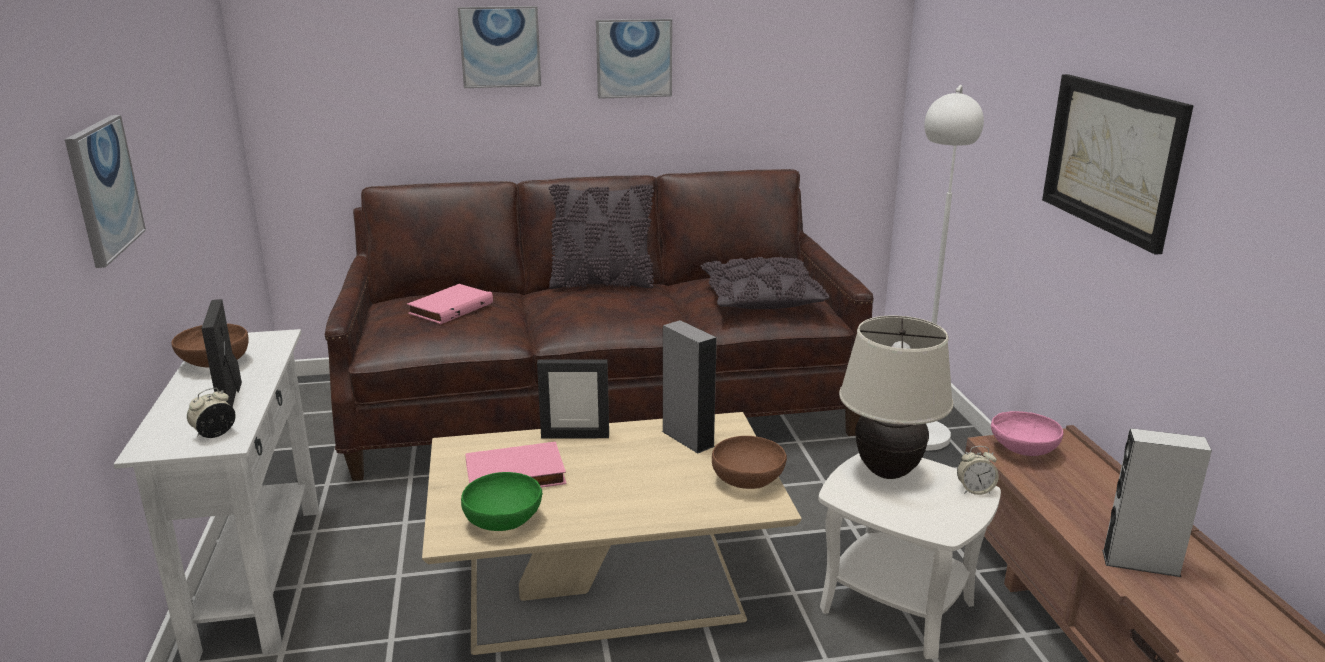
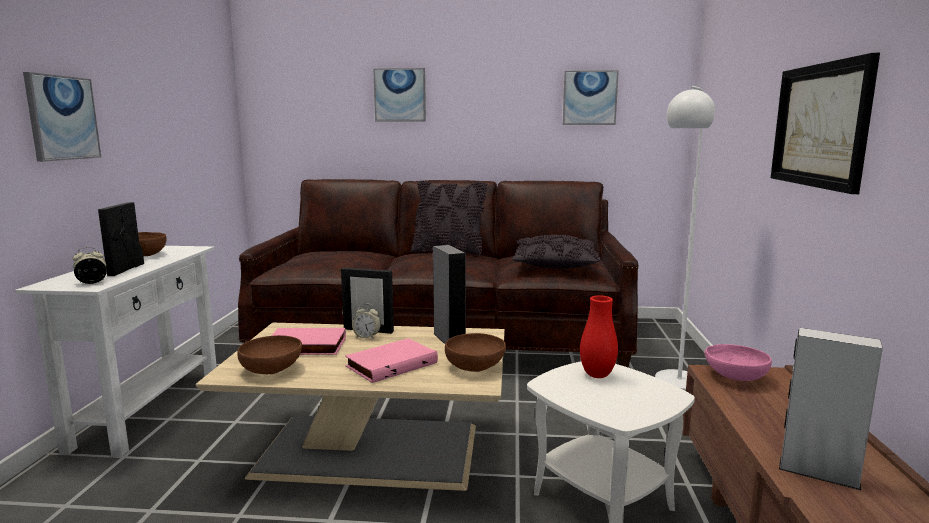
camera: 15 degrees right, 10 degrees down
pink book [407,284,493,324] -> pink book moved to [345,338,438,383]
green bowl [461,472,543,531] -> brown bowl [237,335,302,374]
picture [596,19,672,99] -> picture moved to [563,70,619,125]
beige table lamp [839,315,953,479] -> red vase [580,295,618,378]
alarm clock [957,446,999,495] -> alarm clock moved to [352,303,381,339]

